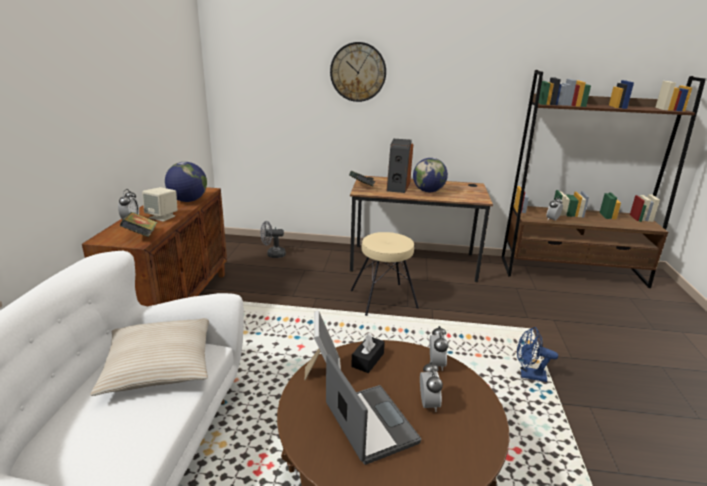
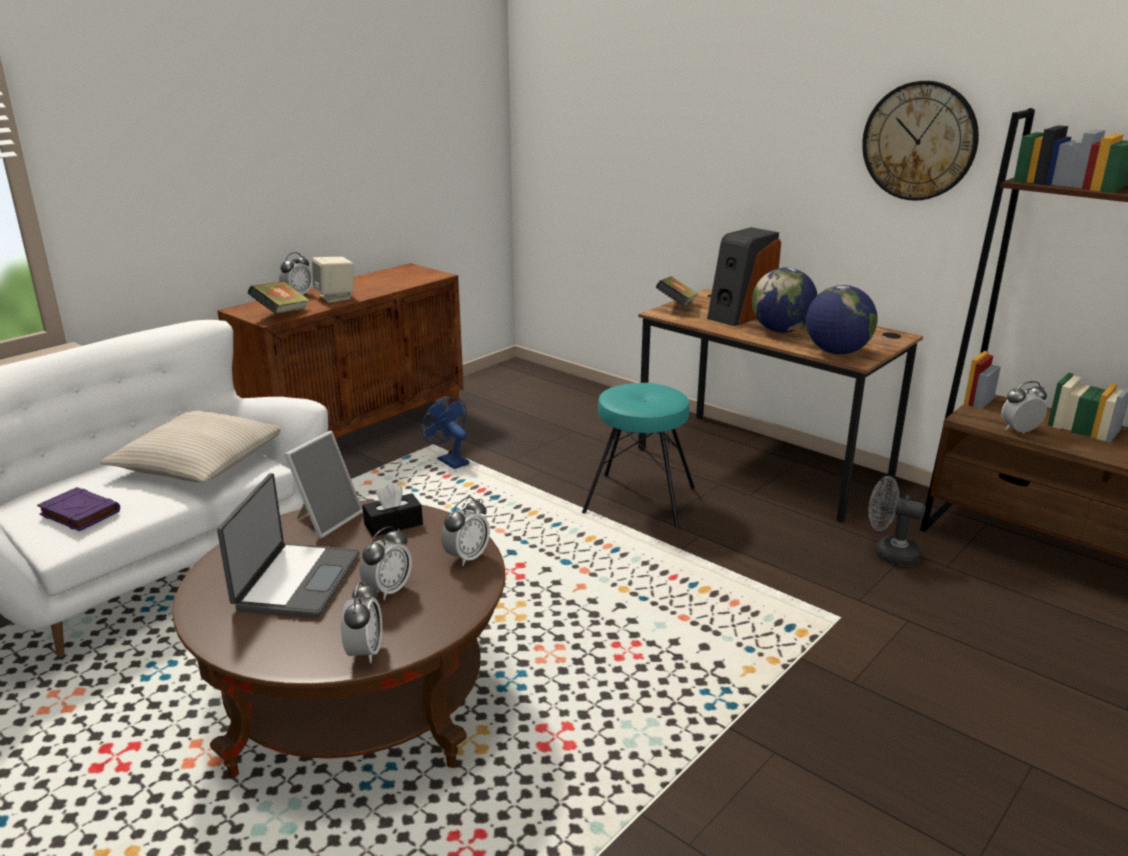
camera: 35 degrees right, 0 degrees up
globe [165,162,207,202] -> globe moved to [806,285,878,354]
grey fan [260,221,286,258] -> grey fan moved to [868,476,926,566]
wall clock [330,42,386,102] -> wall clock moved to [862,81,979,201]
beige stool [351,232,419,316] -> turquoise stool [582,383,695,528]
blue fan [517,327,558,382] -> blue fan moved to [421,397,469,469]
none -> purple book [37,487,120,531]
none -> alarm clock [341,582,382,663]

